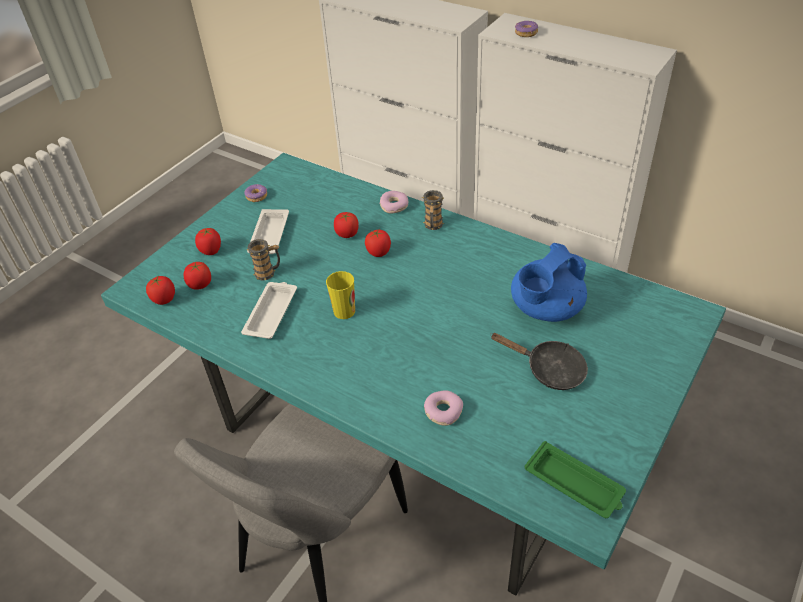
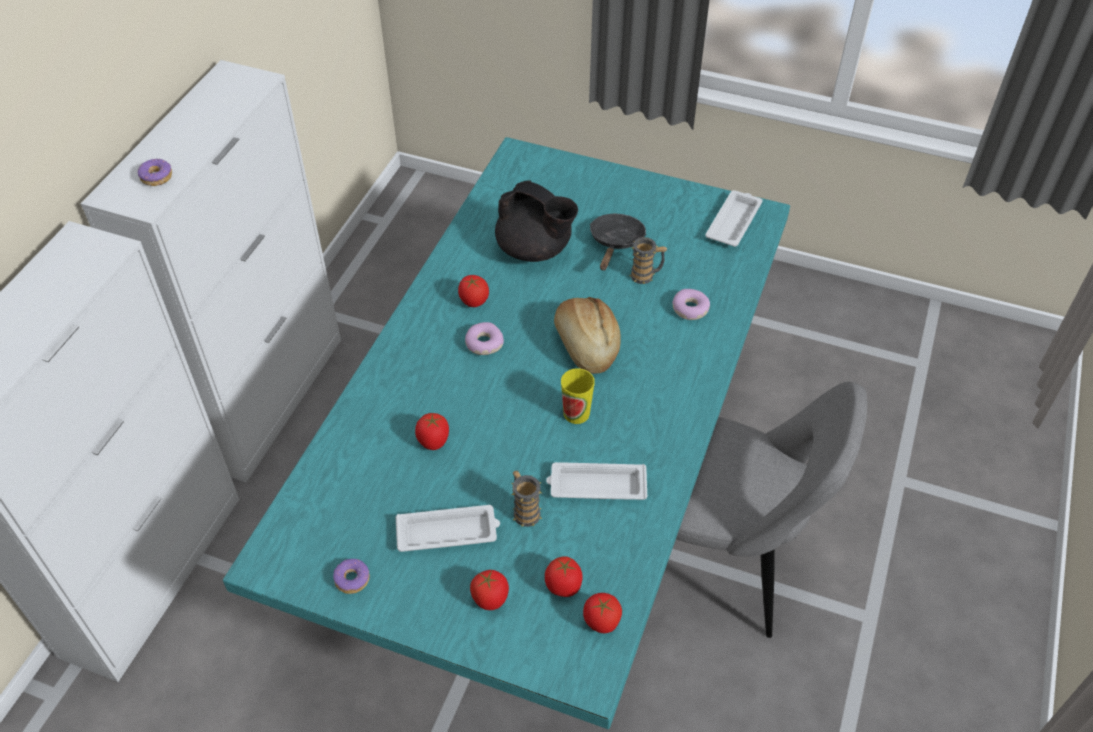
camera: 105 degrees left, 5 degrees up
tomato [365,229,391,257] -> tomato moved to [458,275,489,307]
donut [379,191,408,214] -> donut moved to [465,322,504,355]
mug [421,190,445,230] -> mug moved to [629,237,667,284]
blue teapot [511,243,587,322] -> black teapot [495,181,578,262]
green tray [525,441,626,518] -> white tray [705,190,763,247]
none -> bread [554,297,621,374]

